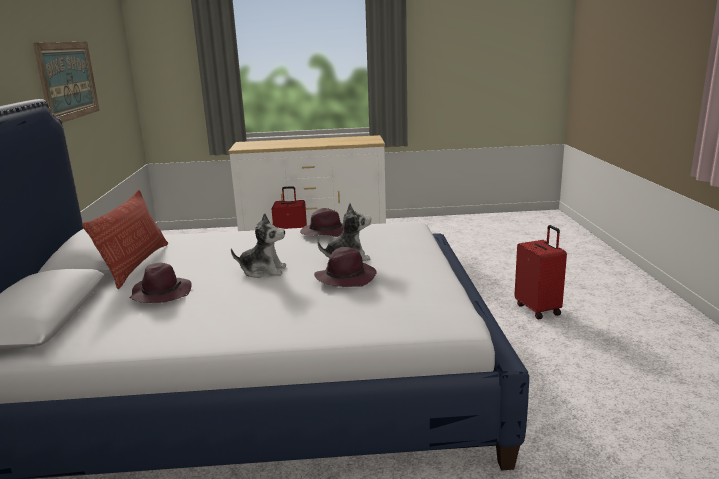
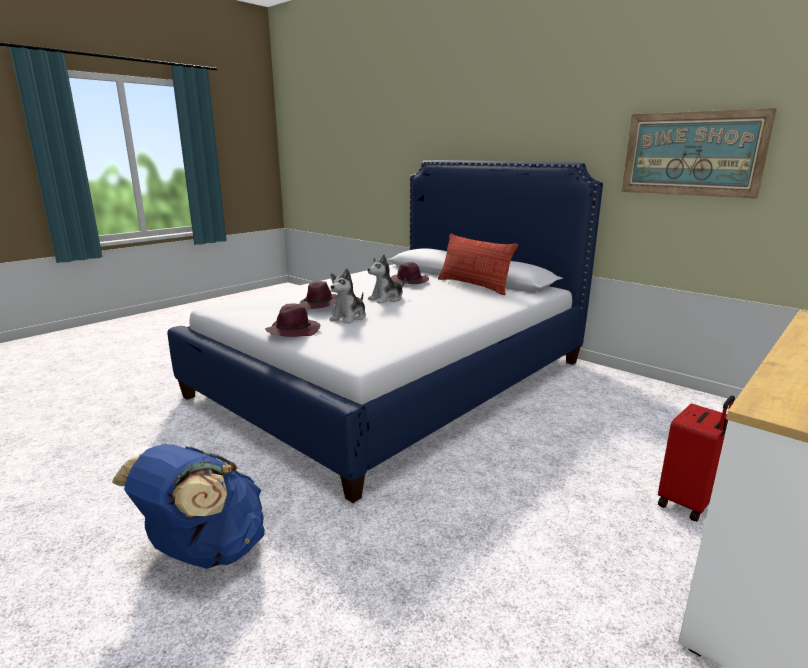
camera: 135 degrees right, 0 degrees up
purple hat [300,208,344,237] -> purple hat moved to [265,303,320,337]
red suitcase [515,225,567,319] -> blue backpack [112,444,265,569]

